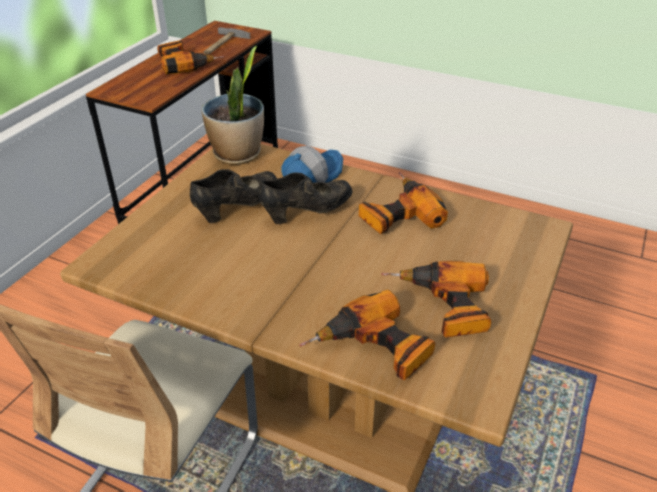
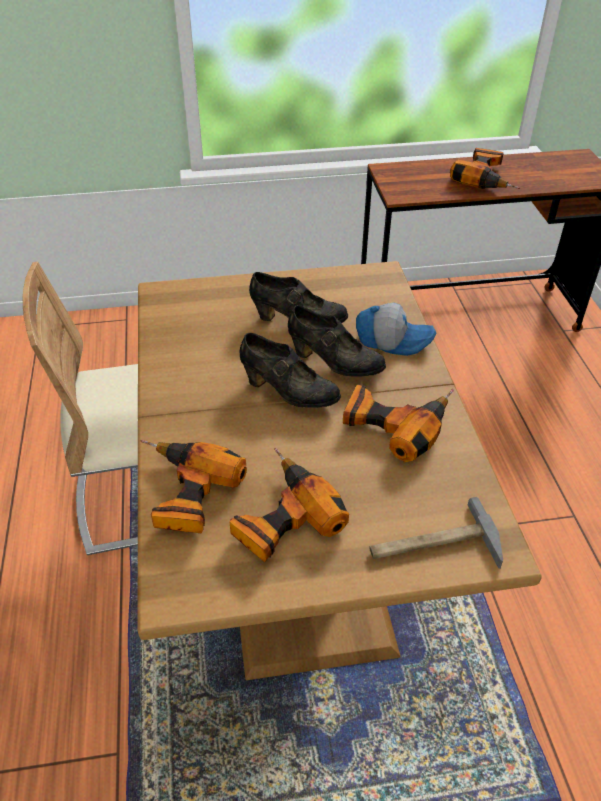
camera: 55 degrees right, 5 degrees up
potted plant [201,46,264,165] -> none
hammer [204,27,251,55] -> hammer moved to [369,497,503,569]
none -> black shoe [239,333,341,408]

